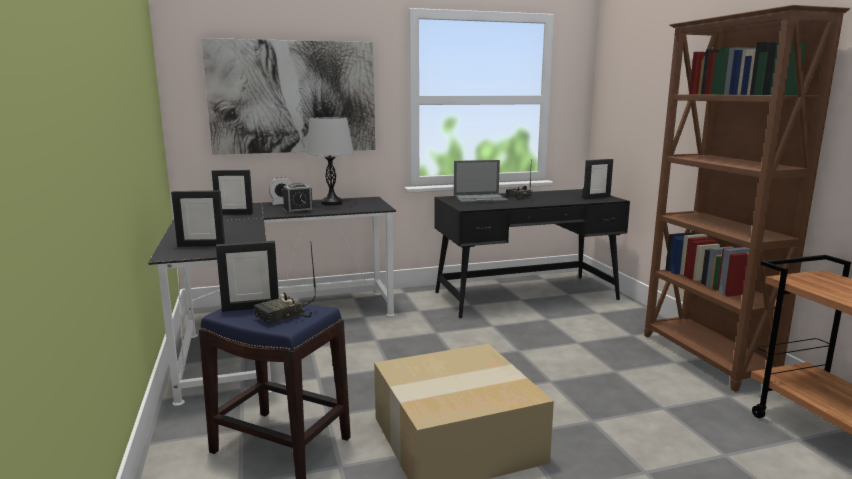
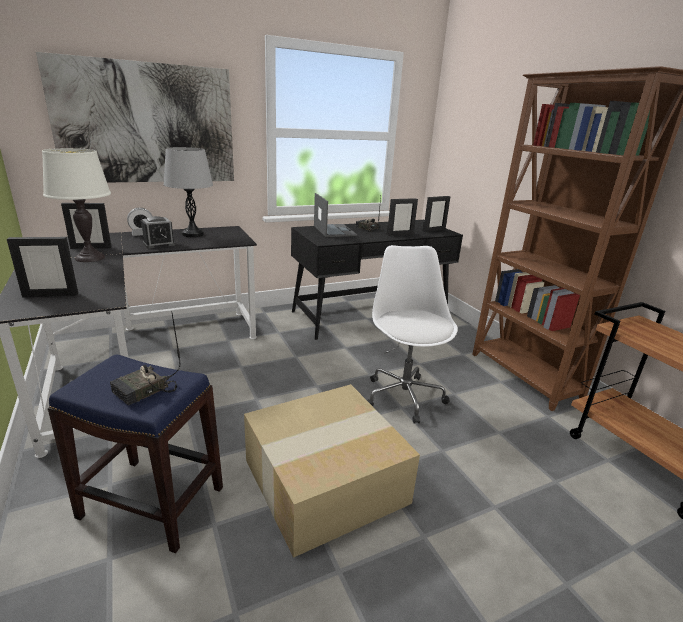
camera: 10 degrees left, 10 degrees up
picture frame [216,241,279,312] -> picture frame moved to [387,198,418,236]
laptop [454,160,509,203] -> laptop turned 90 degrees counterclockwise [314,193,357,237]
none -> white table lamp [42,148,111,262]
none -> white office chair [367,245,458,424]

